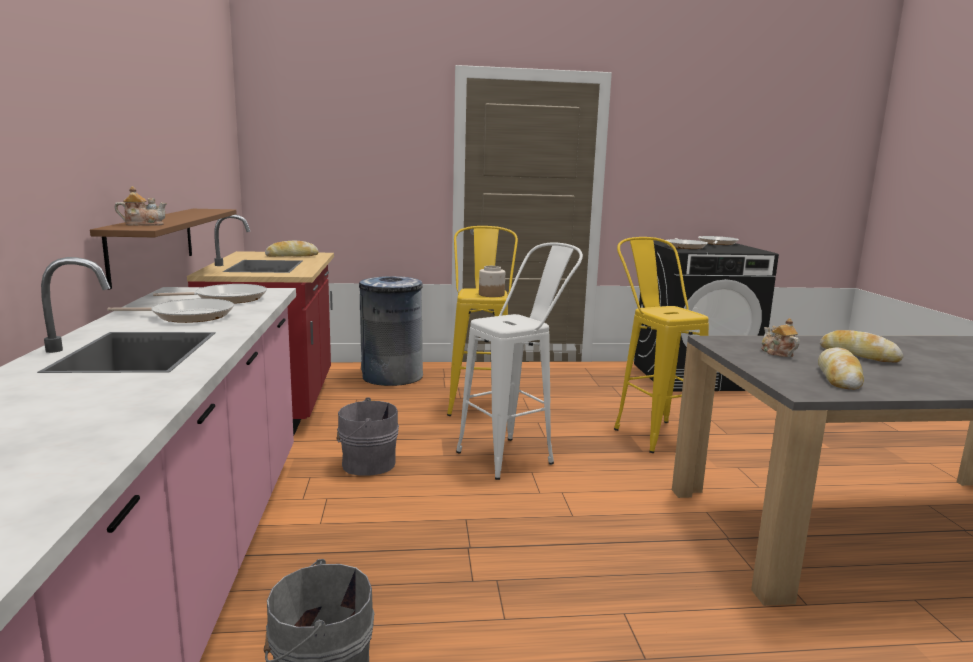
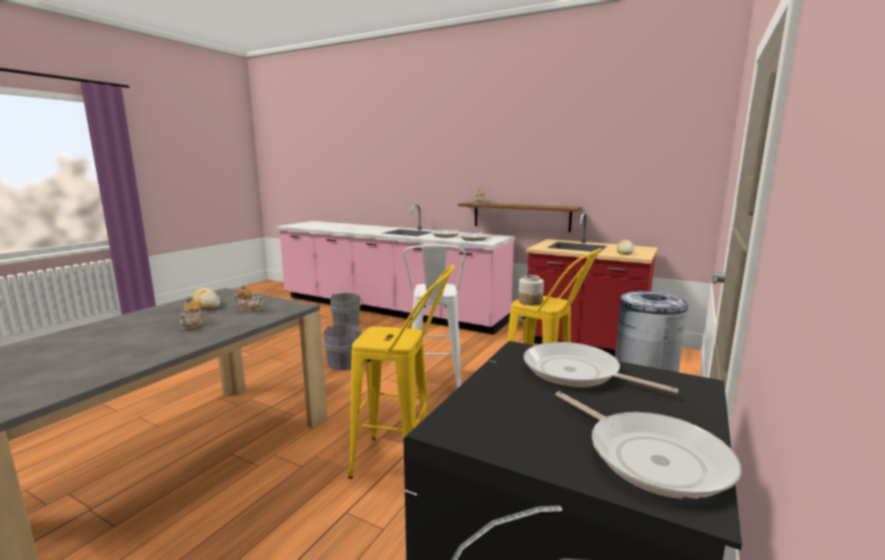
camera: 125 degrees right, 0 degrees up
grey bucket [336,398,399,476] -> grey bucket moved to [323,324,361,370]
bread [820,330,903,362] -> teapot [180,297,205,330]

